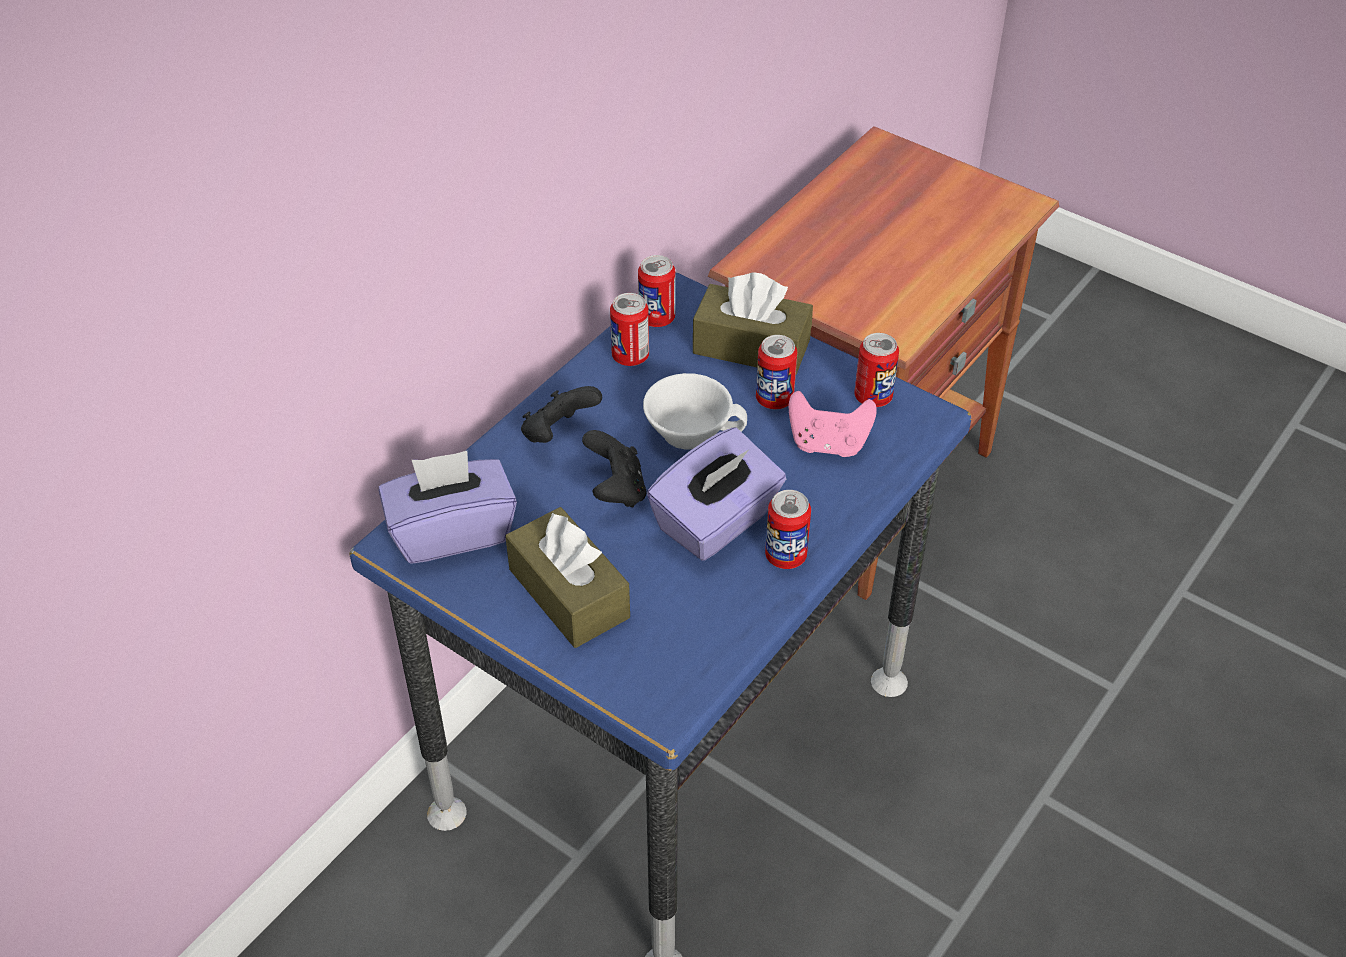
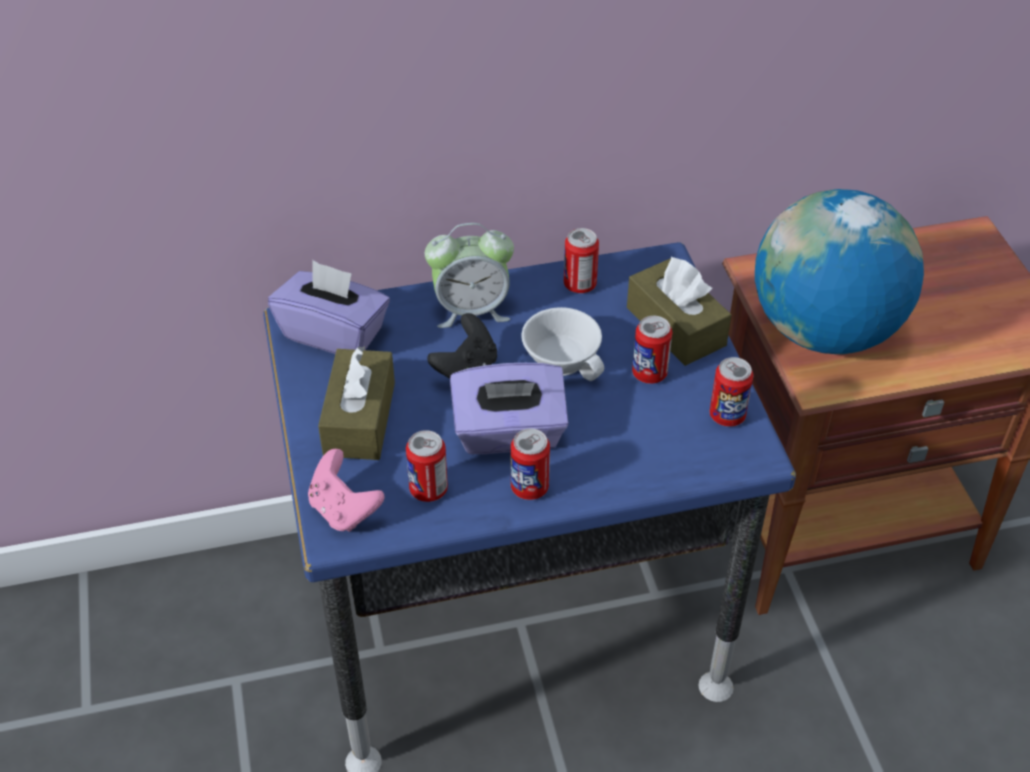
camera: 40 degrees right, 0 degrees up
black game controller [521,386,602,443] -> alarm clock [425,223,514,328]
can [638,255,675,327] -> can moved to [406,430,448,502]
pink game controller [788,391,877,457] -> pink game controller moved to [308,449,384,532]
none -> globe [755,189,924,354]

